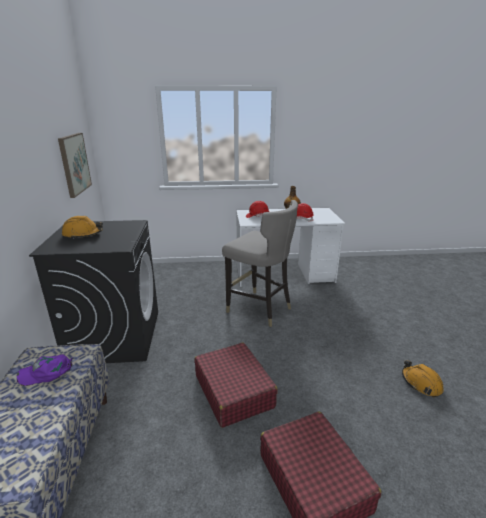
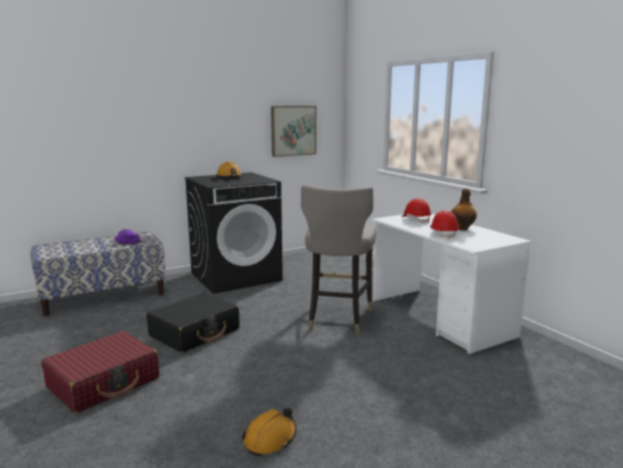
camera: 65 degrees right, 10 degrees down
red suitcase [194,343,278,428] -> black suitcase [146,293,240,353]

